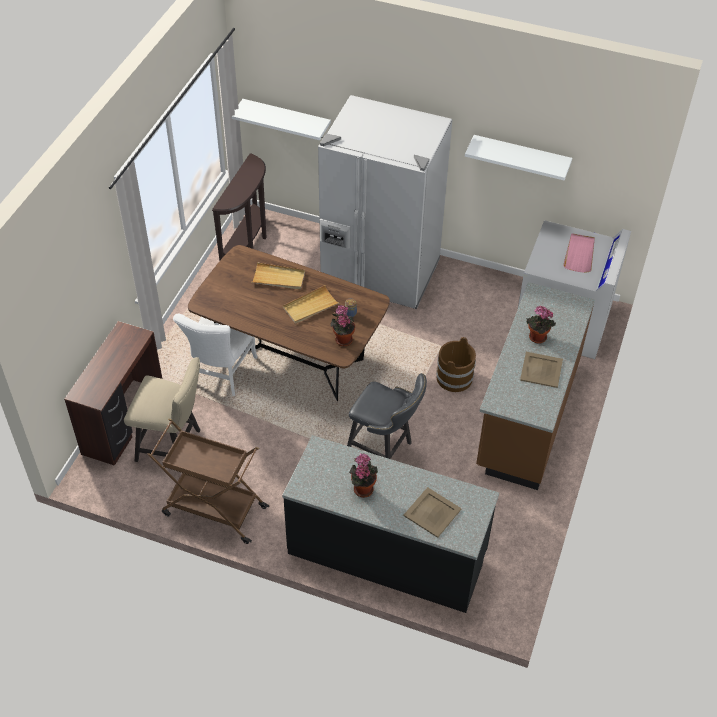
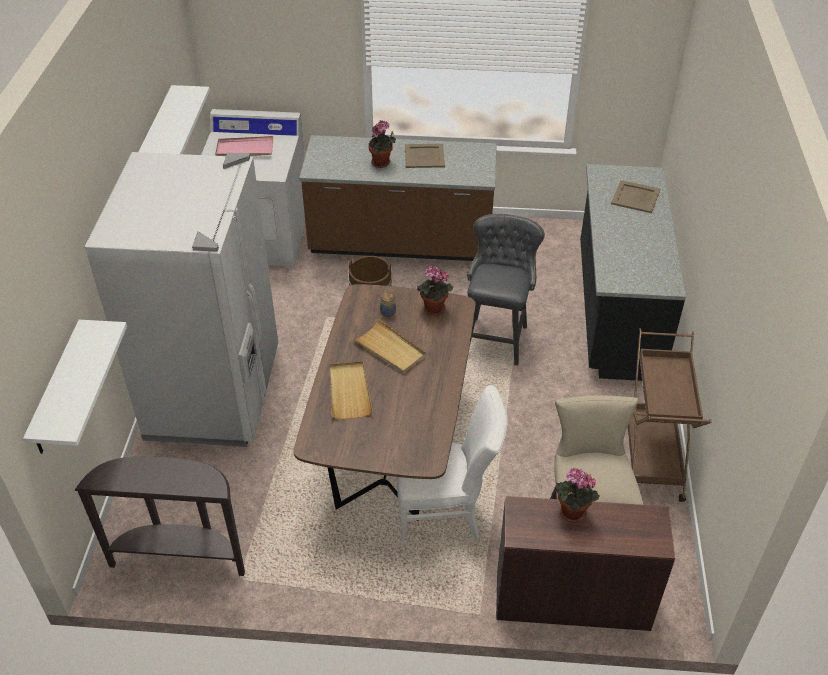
camera: 105 degrees left, 5 degrees down
potted plant [349,453,378,498] -> potted plant moved to [555,468,600,523]

